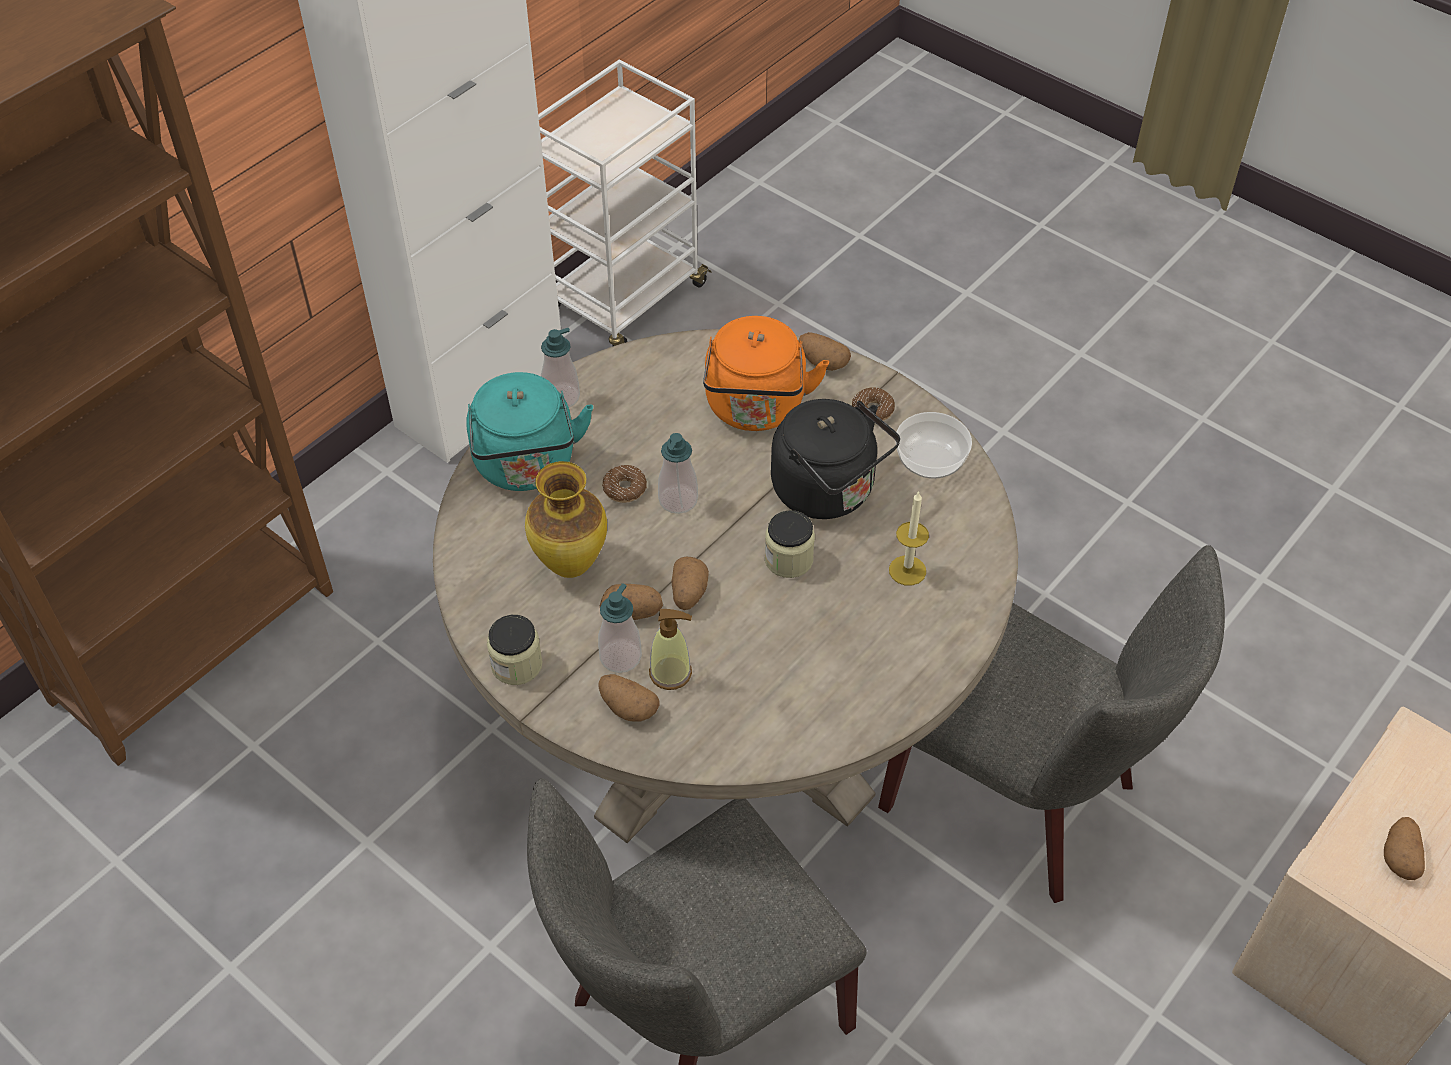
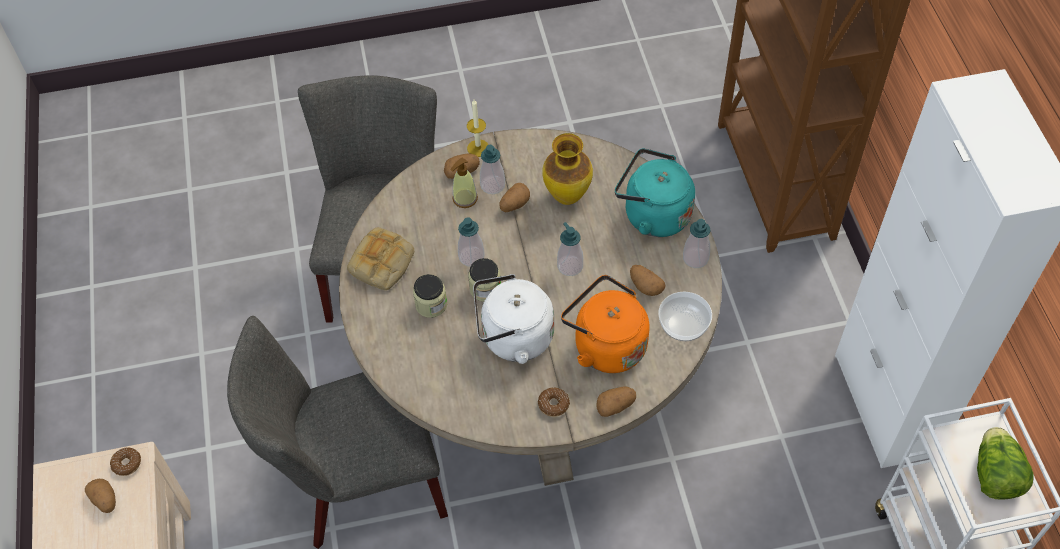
camera: 130 degrees right, 5 degrees up
jar [487,615,543,685] -> jar moved to [413,274,447,318]
donut [602,465,647,503] -> donut moved to [110,447,141,476]
potato [672,557,709,610] -> potato moved to [630,265,666,296]
black kettle [771,399,900,519] -> white kettle [473,274,554,364]
candle [889,491,929,586] -> candle moved to [467,100,489,157]
bowl [895,412,972,479] -> bowl moved to [658,292,712,341]
none -> bread [347,228,414,290]
none -> soap dispenser [458,217,485,267]
none -> lettuce [977,427,1034,500]

